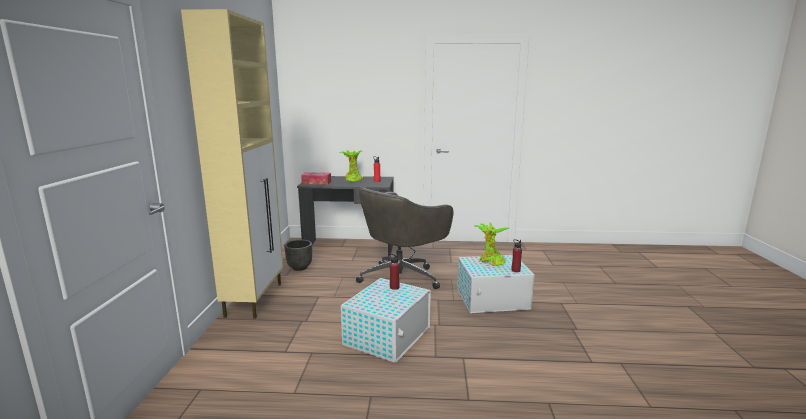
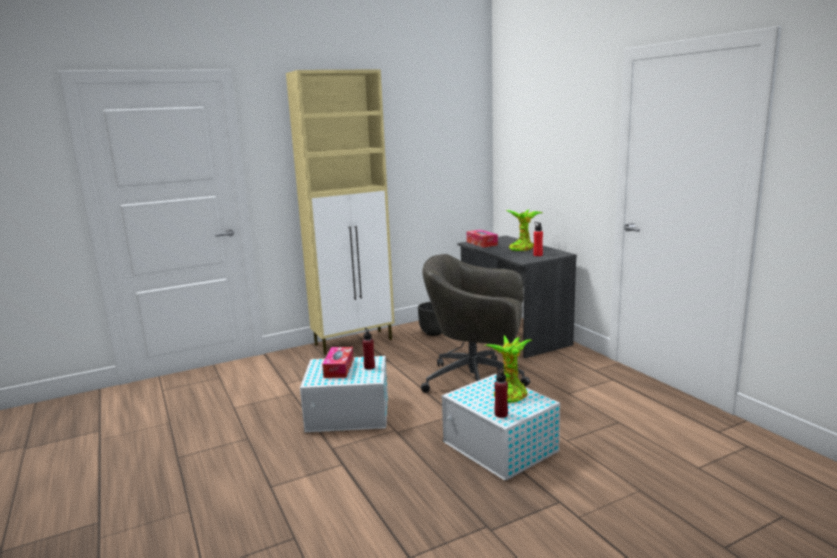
camera: 60 degrees right, 0 degrees up
none -> tissue box [322,347,354,378]

